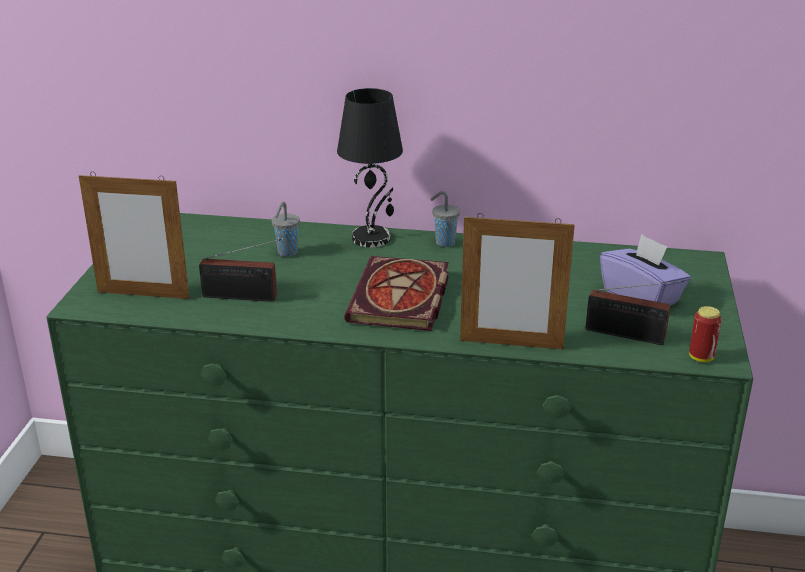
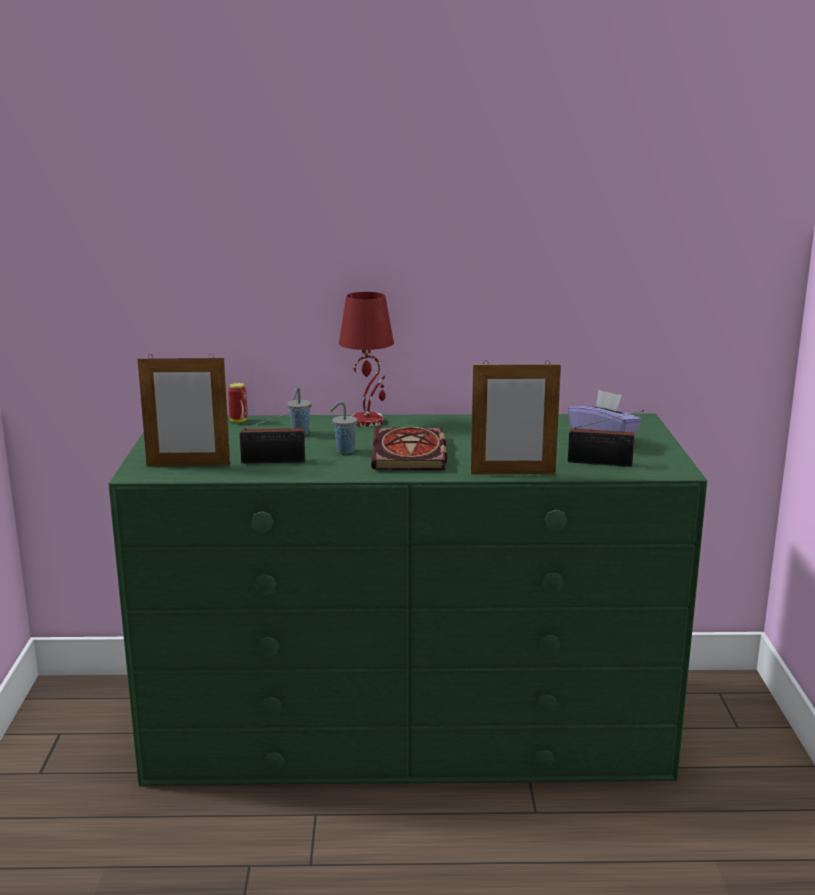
camera: 10 degrees left, 10 degrees down
black table lamp [337,88,403,247] -> red table lamp [339,292,394,427]
grey cup [430,191,460,247] -> grey cup moved to [330,402,358,454]
can [689,306,722,362] -> can moved to [228,383,248,423]

